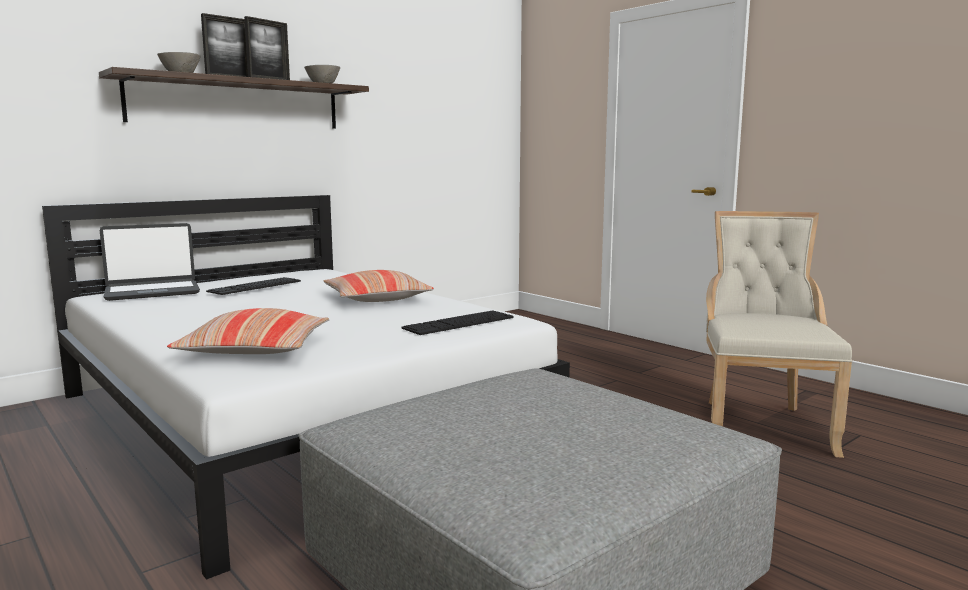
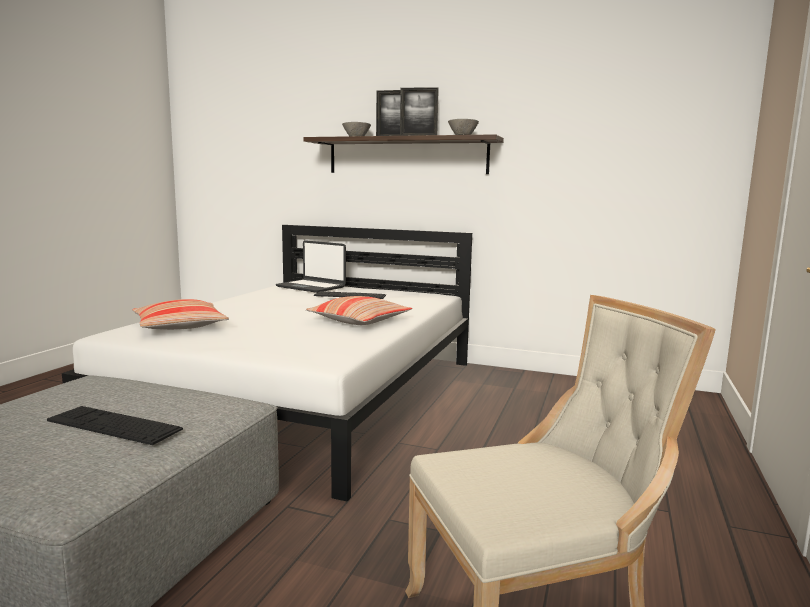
camera: 60 degrees right, 0 degrees up
keyboard [401,310,513,335] -> keyboard moved to [47,406,183,445]

